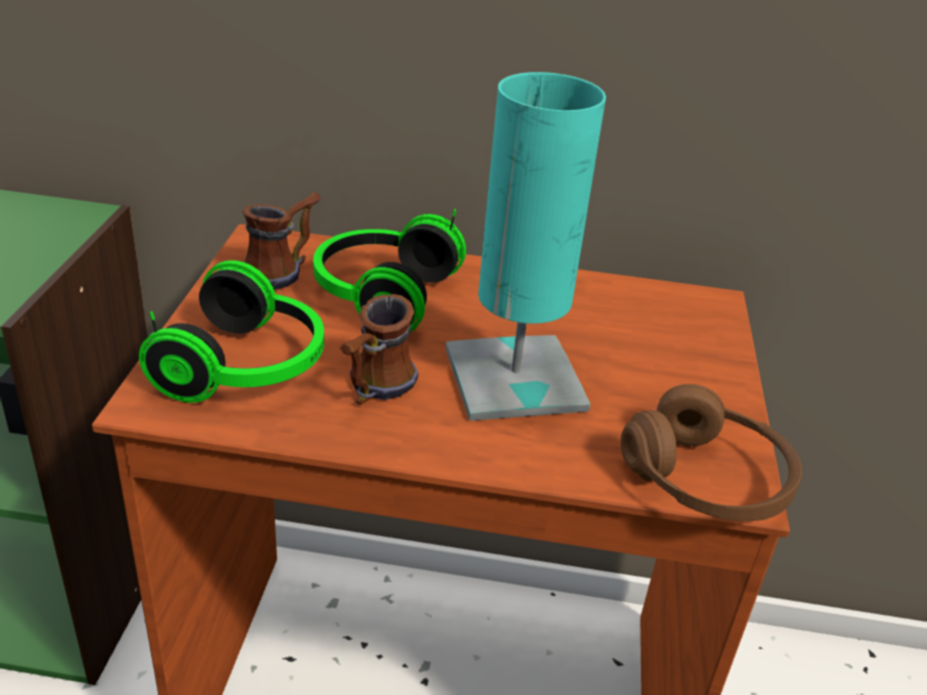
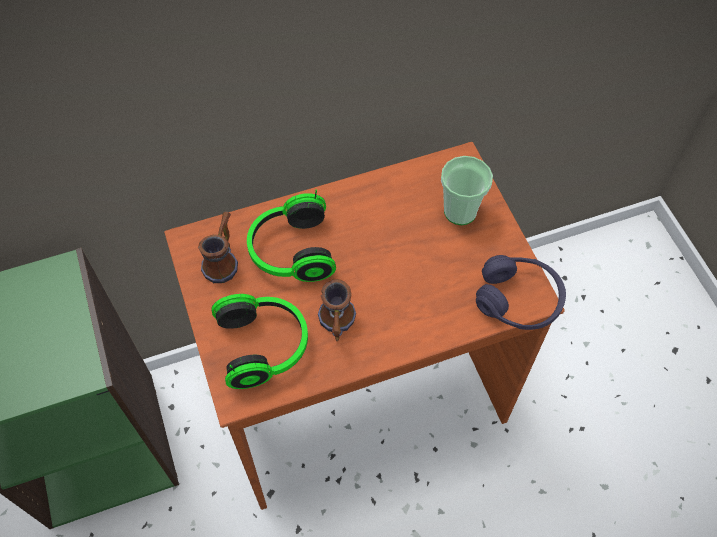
camera: 25 degrees left, 25 degrees up
turquoise table lamp [446,72,606,421] -> none
brown headphones [621,384,802,521] -> purple headphones [476,255,566,330]
none -> cup [441,156,493,225]

